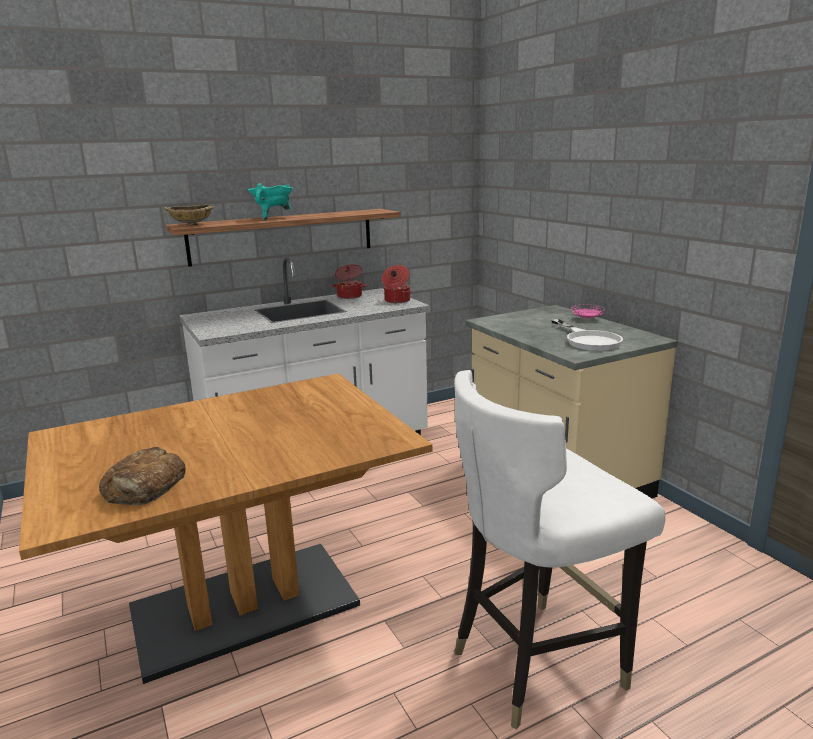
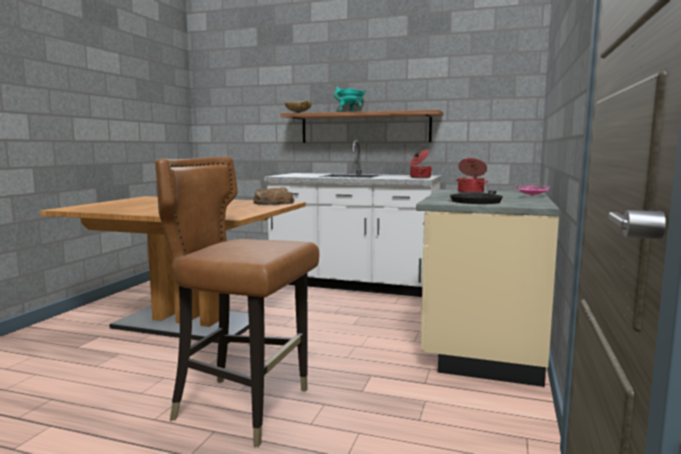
camera: 45 degrees right, 10 degrees down
bread [99,447,186,505] -> bread moved to [254,187,295,205]
cooking pot [332,265,367,299] -> cooking pot moved to [456,158,488,193]
white chair [454,370,665,730] -> brown chair [155,157,319,447]
white frying pan [552,319,623,351] -> black frying pan [450,191,503,204]

